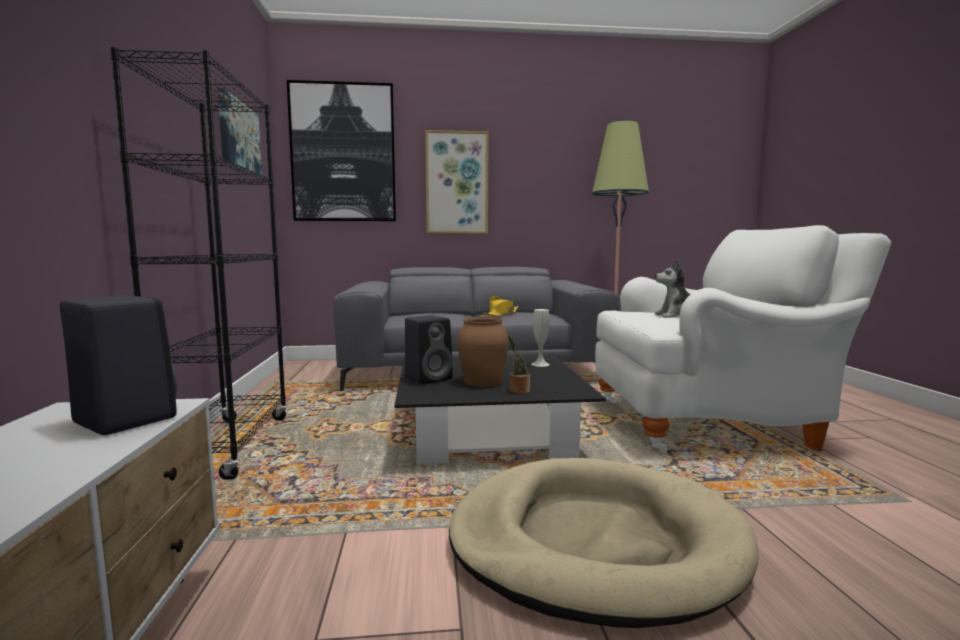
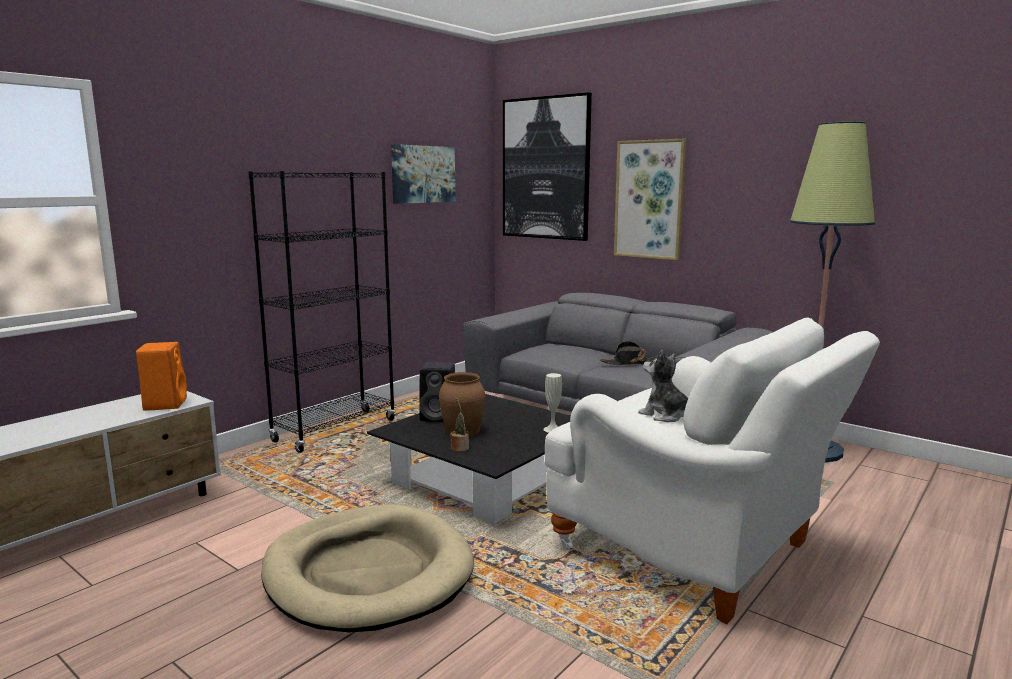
camera: 45 degrees right, 5 degrees up
black speaker [60,295,177,435] -> orange speaker [136,342,187,411]
yellow hat [483,296,518,316] -> black hat [600,341,658,365]

